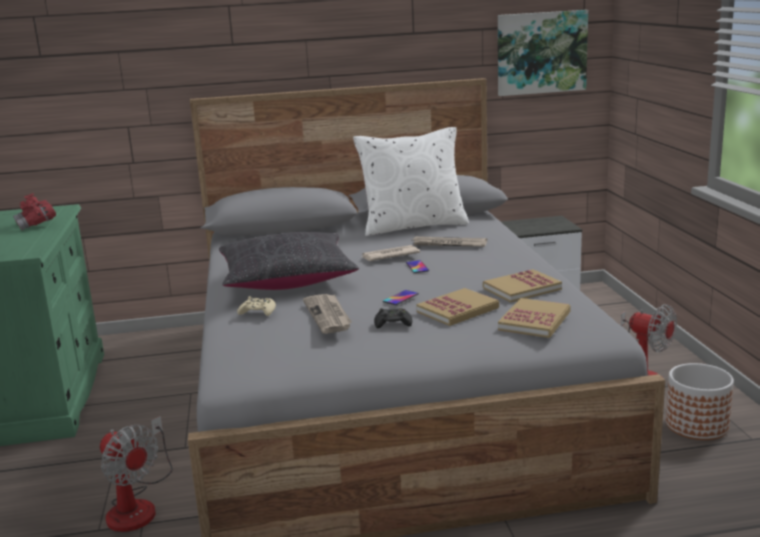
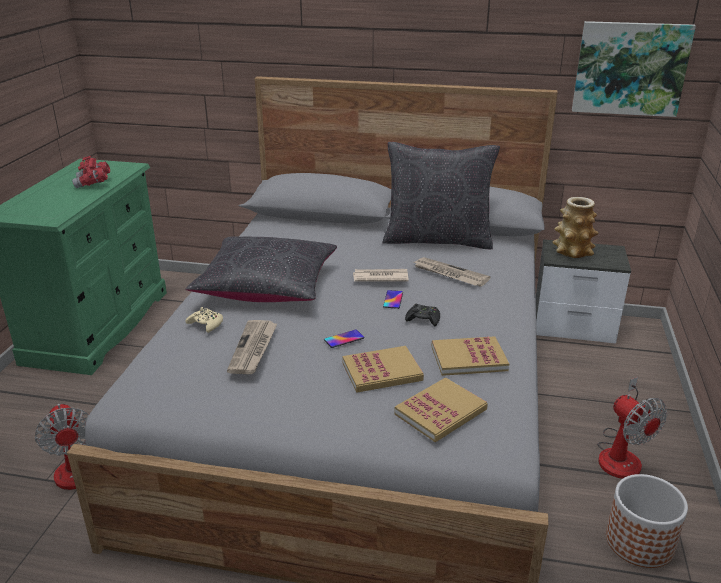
camera: 20 degrees right, 10 degrees up
white pillow [353,127,469,236] -> black pillow [382,142,500,249]
black game controller [374,308,412,328] -> black game controller moved to [405,304,440,326]
none -> vase [552,197,598,258]

